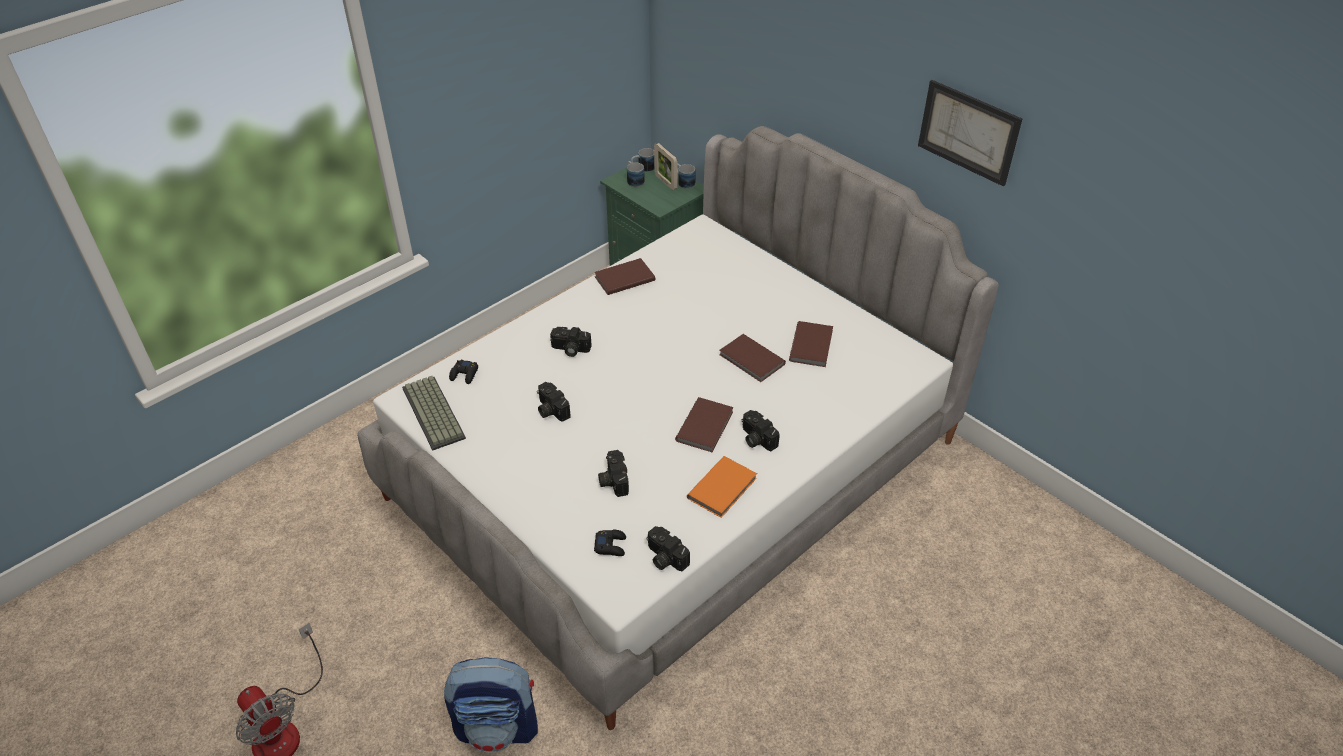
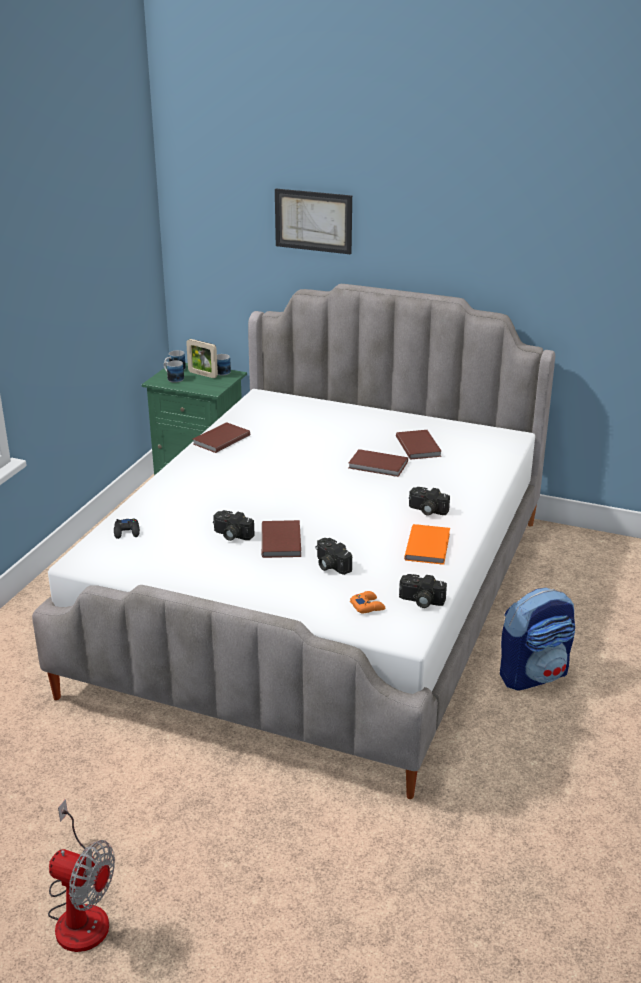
camera: 25 degrees left, 15 degrees down
keyboard [402,376,466,451] -> none
backpack [444,657,538,753] -> backpack moved to [500,588,575,690]
camera [550,327,592,357] -> none
black game controller [594,530,626,556] -> orange game controller [350,591,385,614]
brown book [675,397,734,452] -> brown book moved to [262,520,301,558]
picture [918,80,1022,186] -> picture moved to [275,189,352,255]

